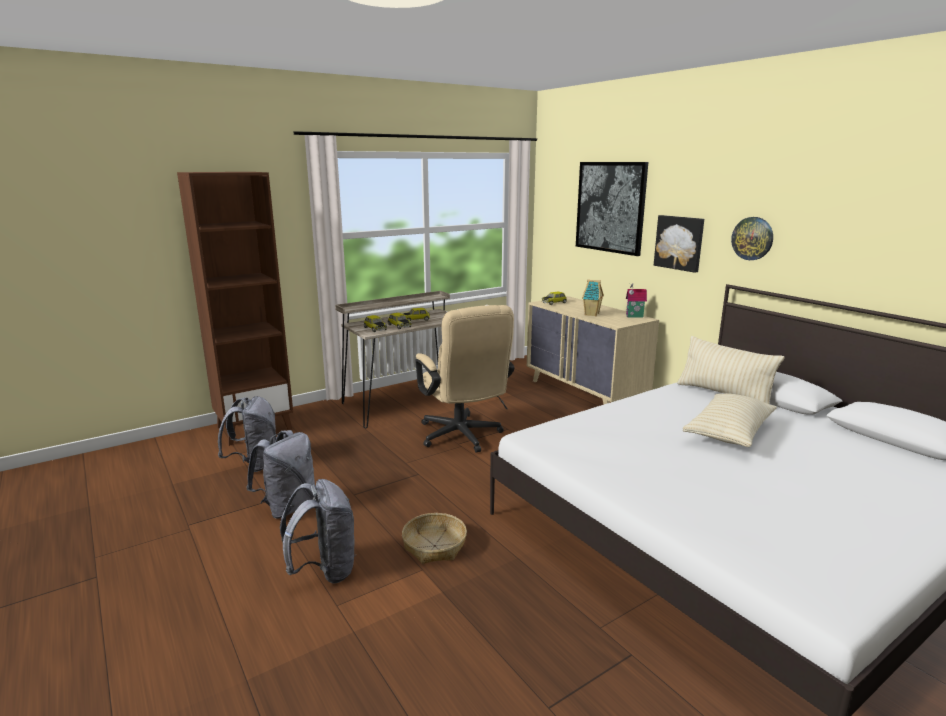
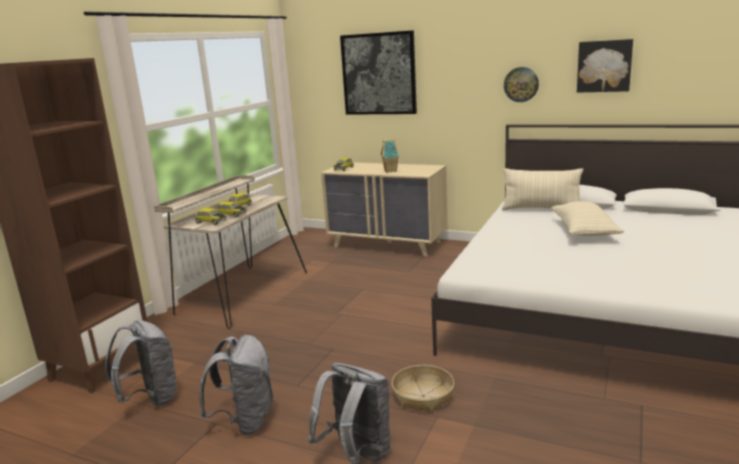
camera: 30 degrees left, 0 degrees up
beige office chair [415,305,514,453] -> none
toy house [626,283,647,318] -> none
picture [654,215,704,273] -> picture moved to [577,39,633,93]

